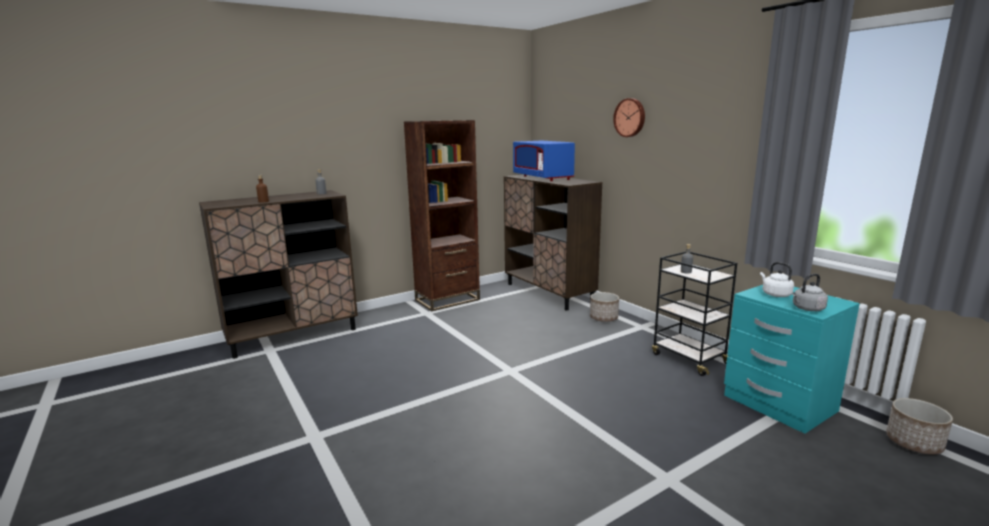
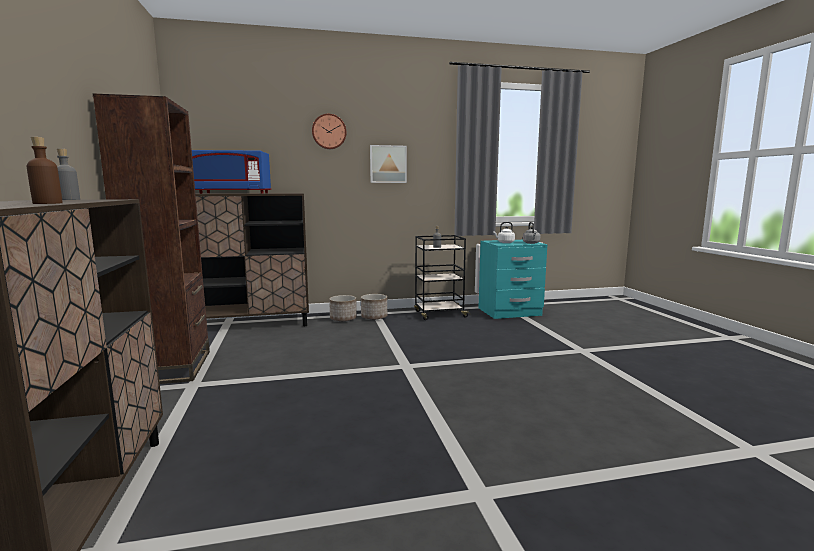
camera: 70 degrees left, 5 degrees down
planter [886,398,953,455] -> planter moved to [361,294,387,320]
none -> picture [370,145,407,183]

